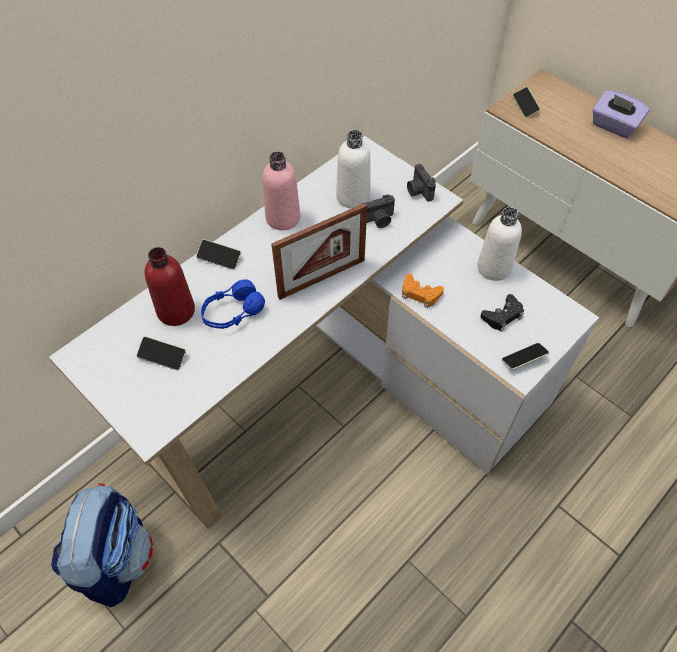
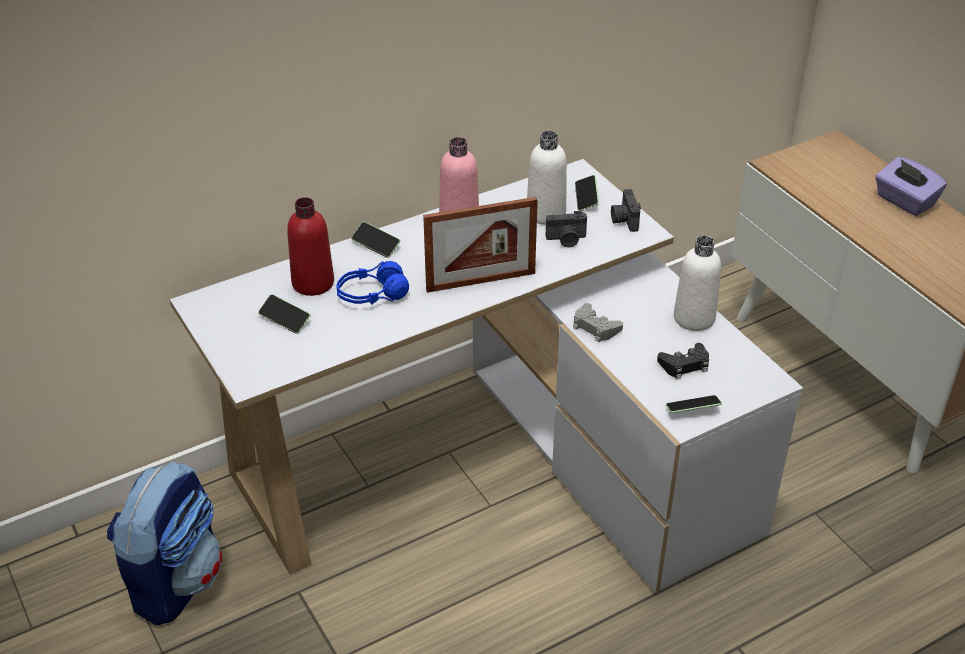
camera: 15 degrees right, 15 degrees down
orange game controller [402,274,444,308] -> grey game controller [573,303,623,342]
phone [513,87,540,117] -> phone moved to [575,175,599,211]

